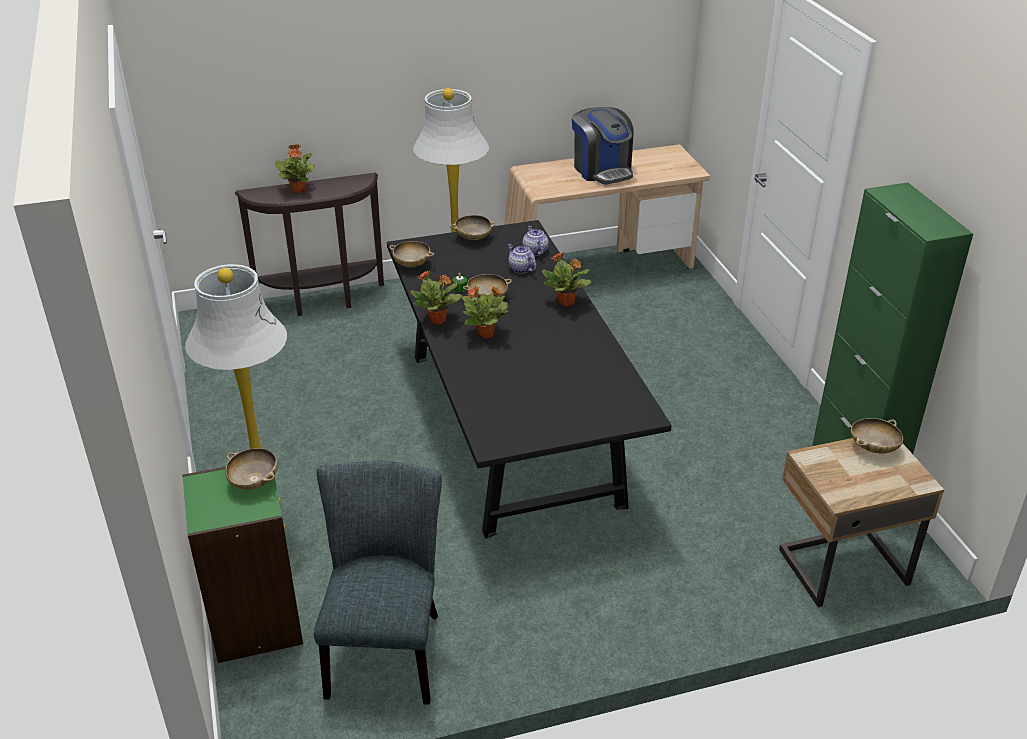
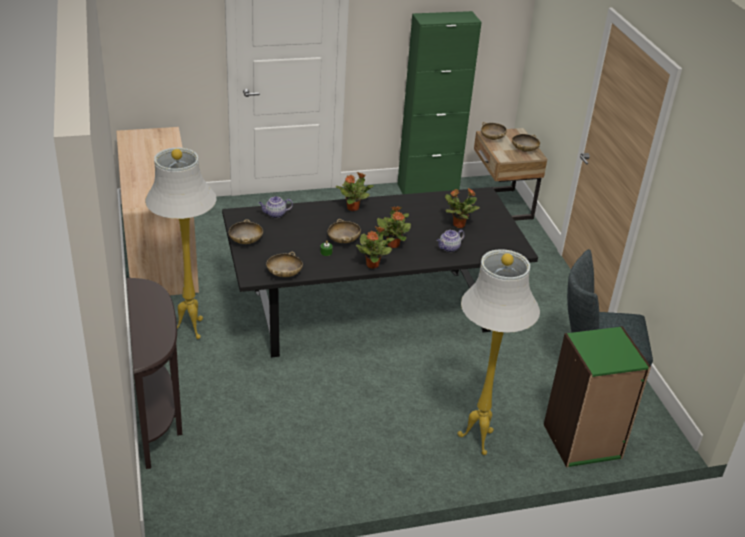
camera: 90 degrees left, 0 degrees up
beige bowl [225,448,278,490] -> beige bowl moved to [512,134,540,152]
potted plant [275,144,315,193] -> potted plant moved to [445,188,480,228]
teapot [507,244,536,274] -> teapot moved to [437,230,465,252]
coffee machine [572,107,634,185] -> none

